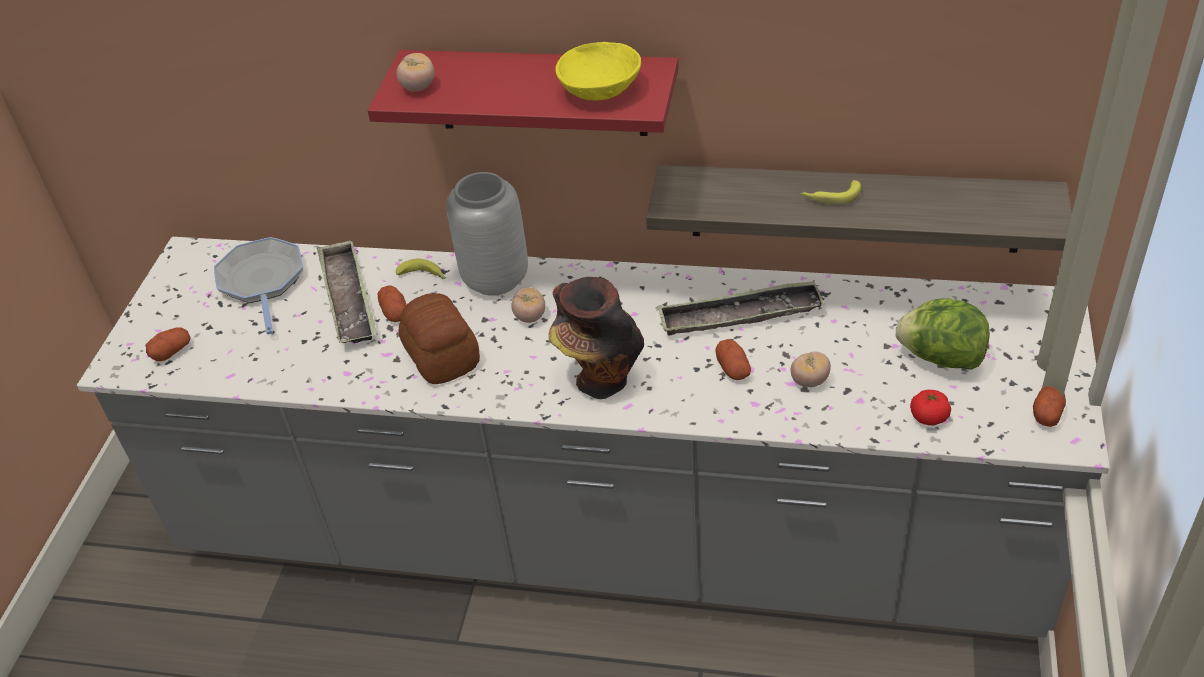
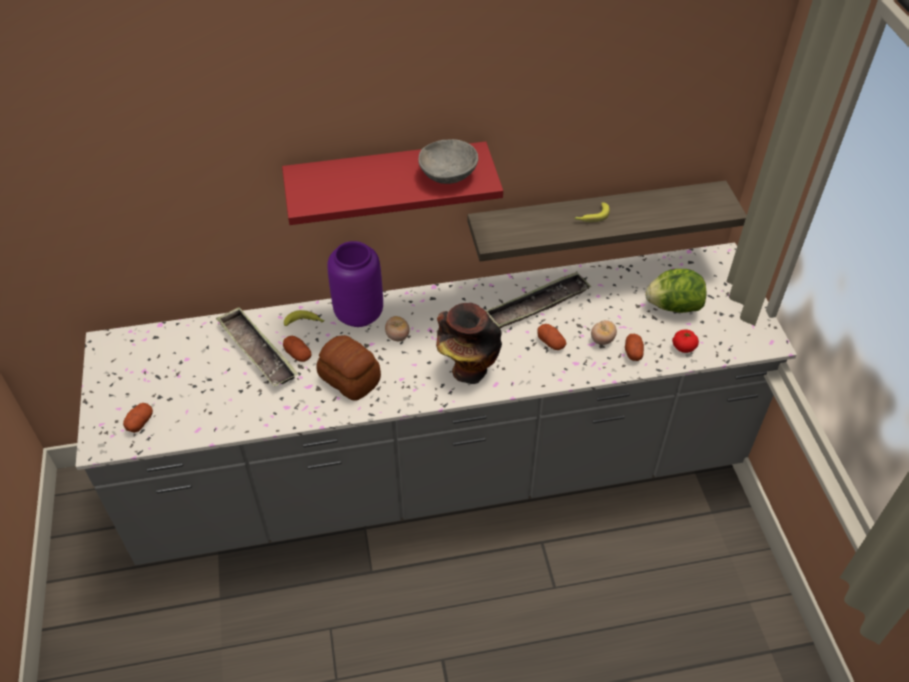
camera: 25 degrees left, 5 degrees up
frying pan [214,237,303,334] -> none
tomato [396,53,434,91] -> none
grey vase [446,172,528,296] -> purple vase [327,241,383,327]
yellow bowl [555,42,641,101] -> grey bowl [418,139,478,184]
potato [1033,386,1066,427] -> potato moved to [625,334,644,361]

